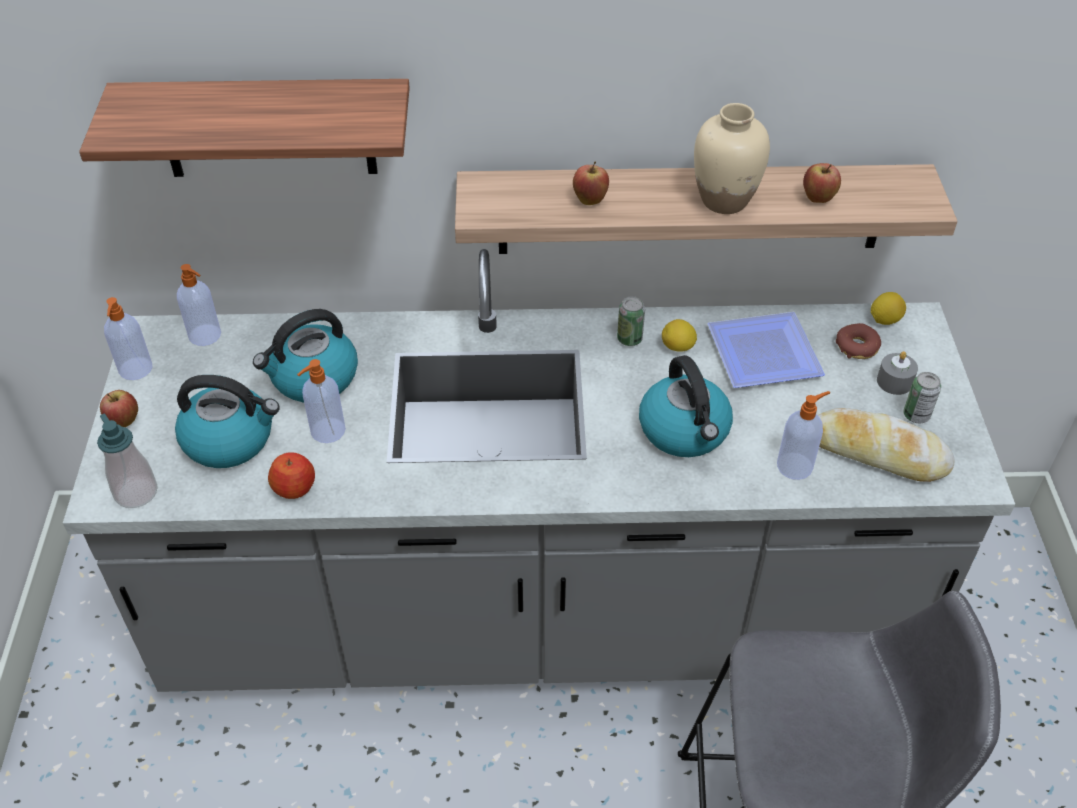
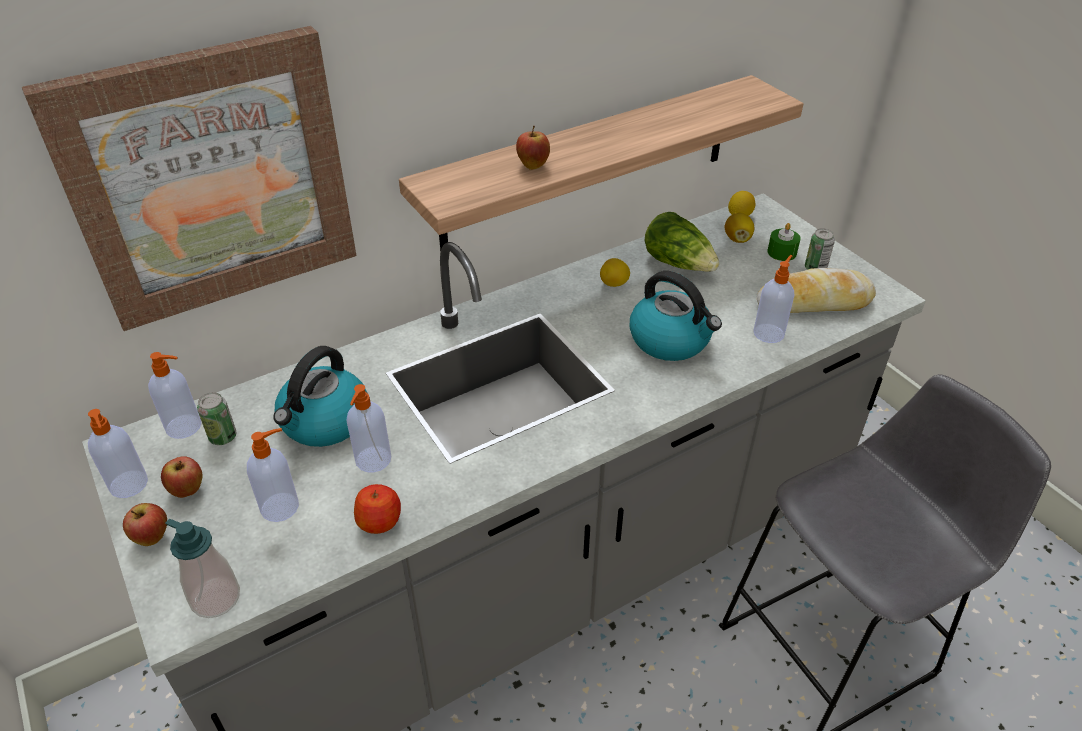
camera: 30 degrees left, 5 degrees down
shelf [79,79,410,177] -> picture [22,26,357,331]
kettle [175,375,280,468] -> soap dispenser [247,428,299,522]
can [617,296,645,346] -> can moved to [197,392,237,445]
beige vase [694,103,770,214] -> none
plate [708,312,825,388] -> lettuce [644,212,719,272]
apple [803,163,841,203] -> apple moved to [161,456,203,498]
donut [836,323,881,359] -> lemon [725,213,754,243]
grey candle [877,351,918,395] -> green candle [767,223,801,261]

